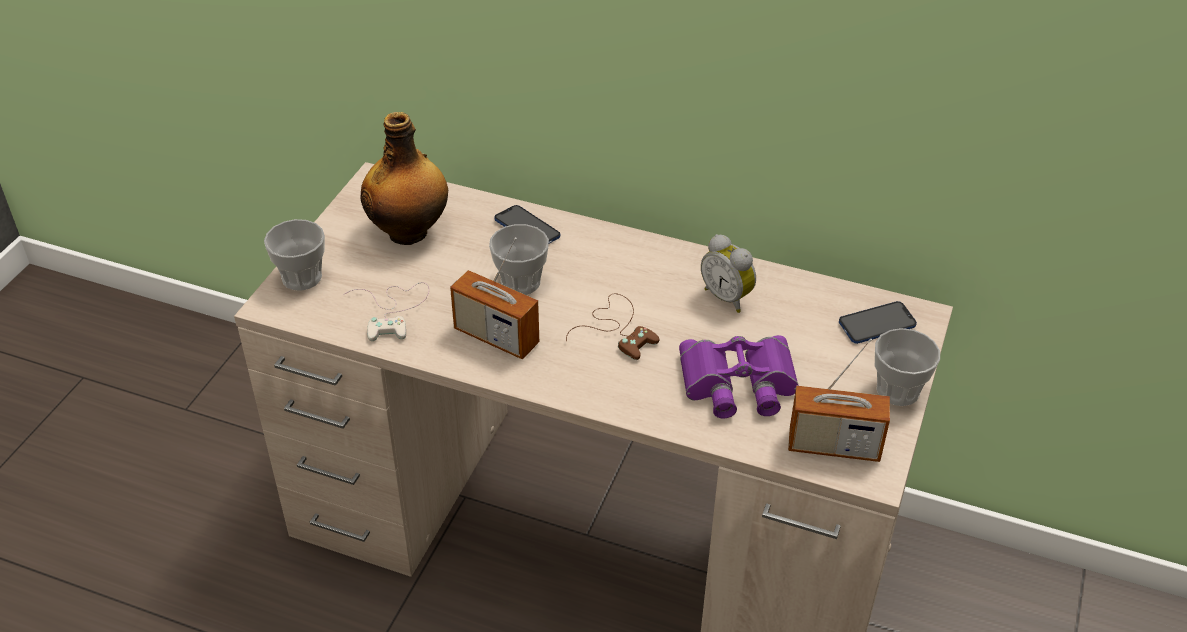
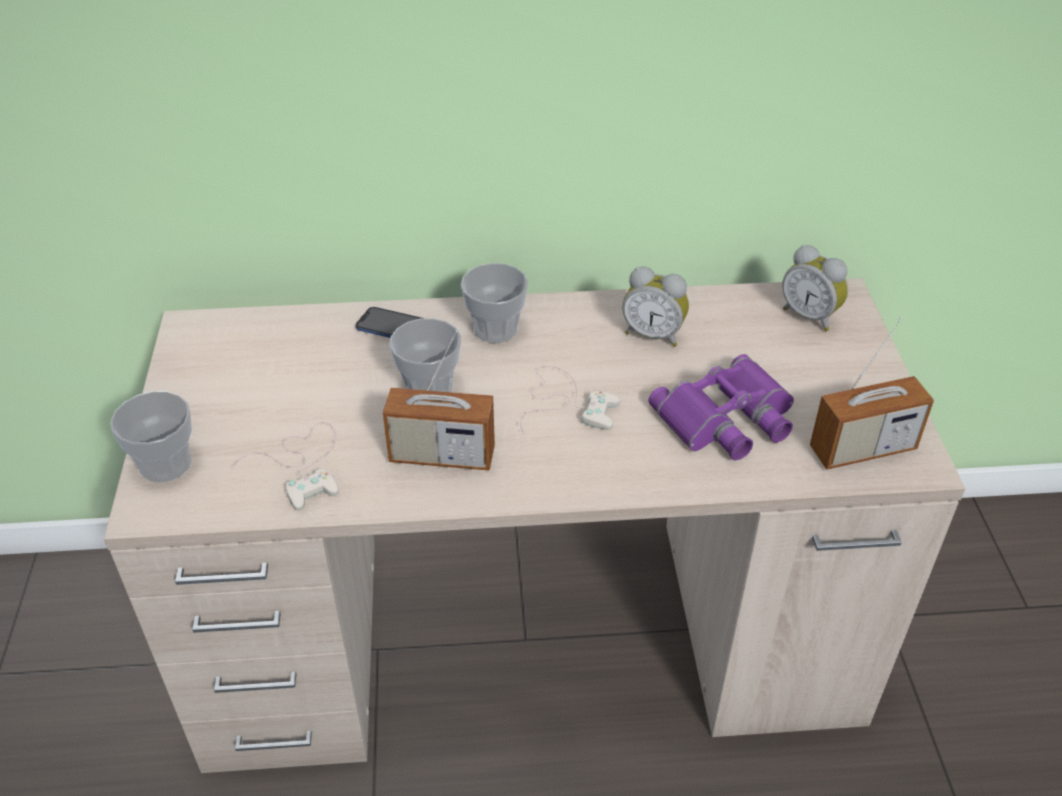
camera: 25 degrees left, 0 degrees up
bottle [360,112,448,245] -> none
brown game controller [566,293,660,360] -> white game controller [520,366,620,434]
phone [839,301,917,344] -> alarm clock [782,245,848,331]
cup [875,328,940,406] -> cup moved to [461,263,528,343]

